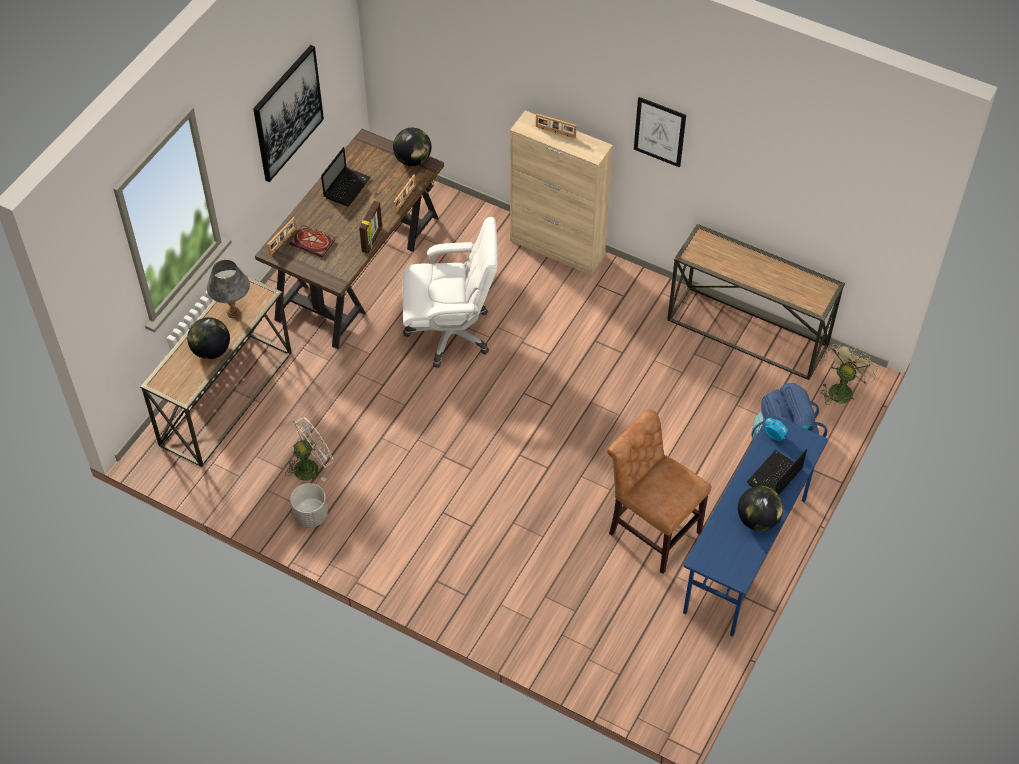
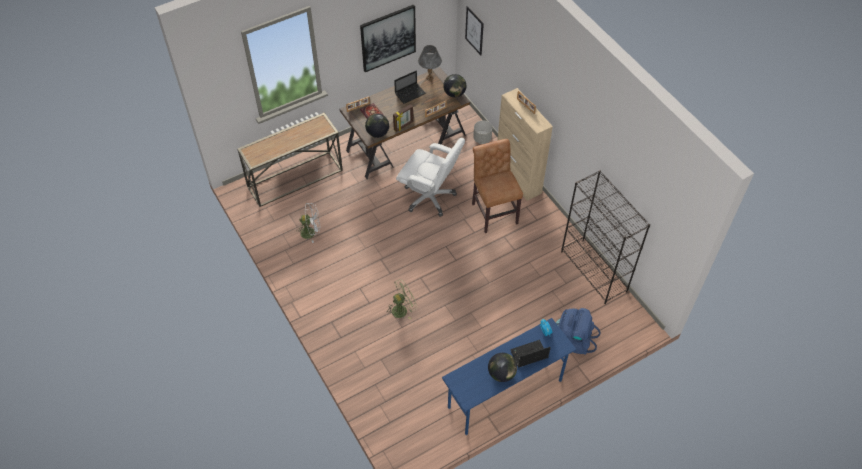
camera: 30 degrees right, 0 degrees up
globe [187,317,230,359] -> globe moved to [365,114,389,138]
grey table lamp [207,260,250,318] -> grey table lamp moved to [418,45,442,81]
grey planter [290,483,328,527] -> grey planter moved to [473,120,493,144]
brown chair [607,409,712,574] -> brown chair moved to [472,139,523,233]
picture [634,97,686,168] -> picture moved to [465,6,484,55]
console table [667,224,845,380] -> black bookcase [561,170,650,304]
green fan [820,342,878,405] -> green fan moved to [386,279,417,320]

